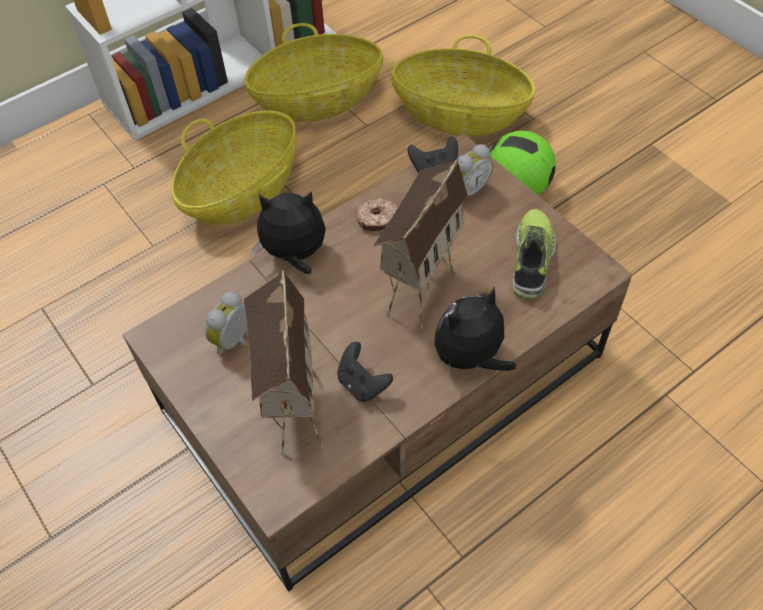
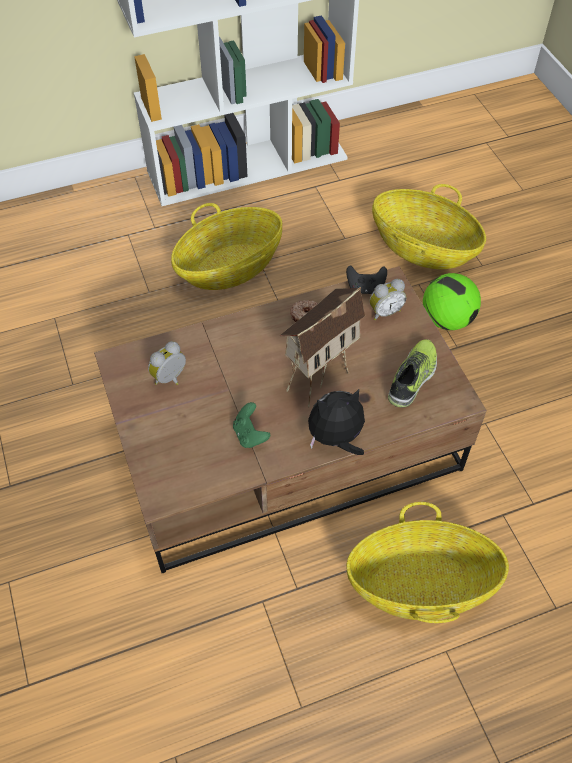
camera: 15 degrees right, 0 degrees up
basket [244,23,383,122] -> basket moved to [346,502,509,623]
toy house [244,270,324,456] -> none
plush toy [251,191,326,274] -> none
black game controller [337,342,393,402] -> green game controller [233,402,270,448]

